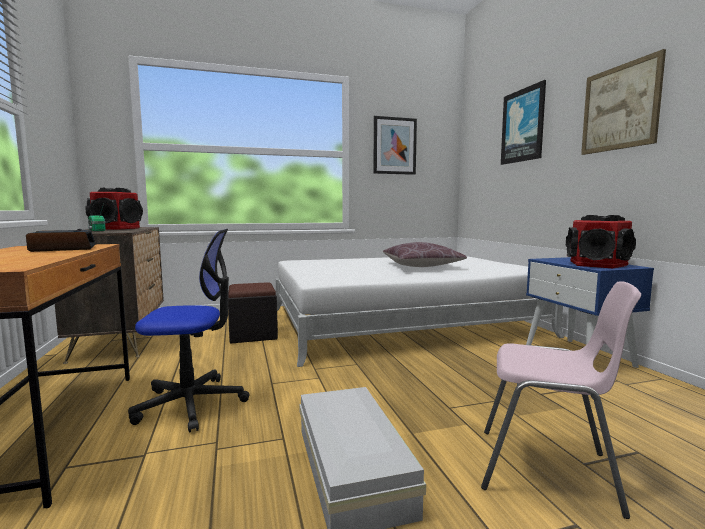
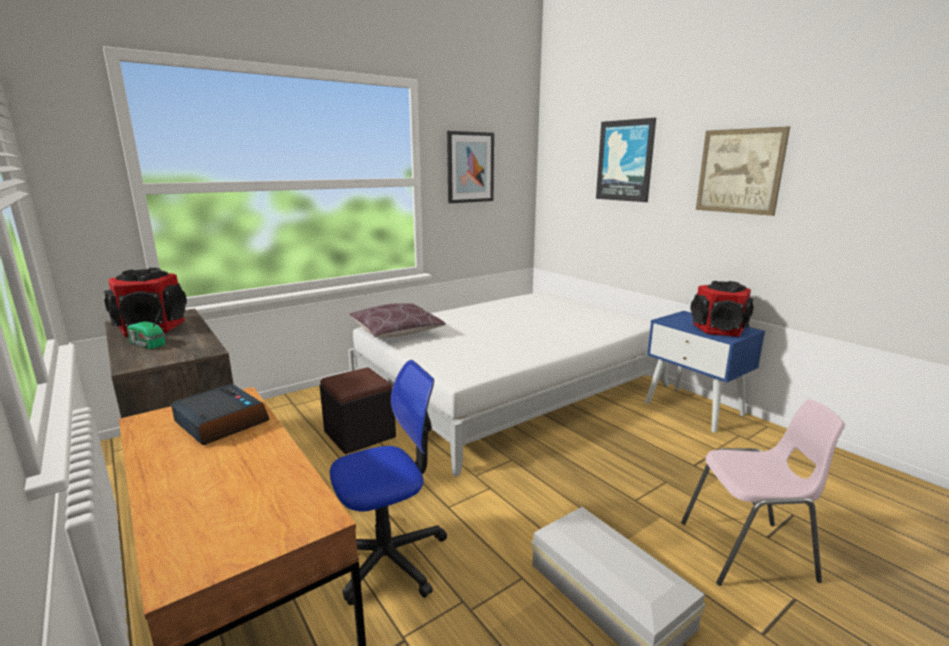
camera: 20 degrees left, 10 degrees up
brown pillow [383,242,467,267] -> brown pillow moved to [349,303,446,337]

